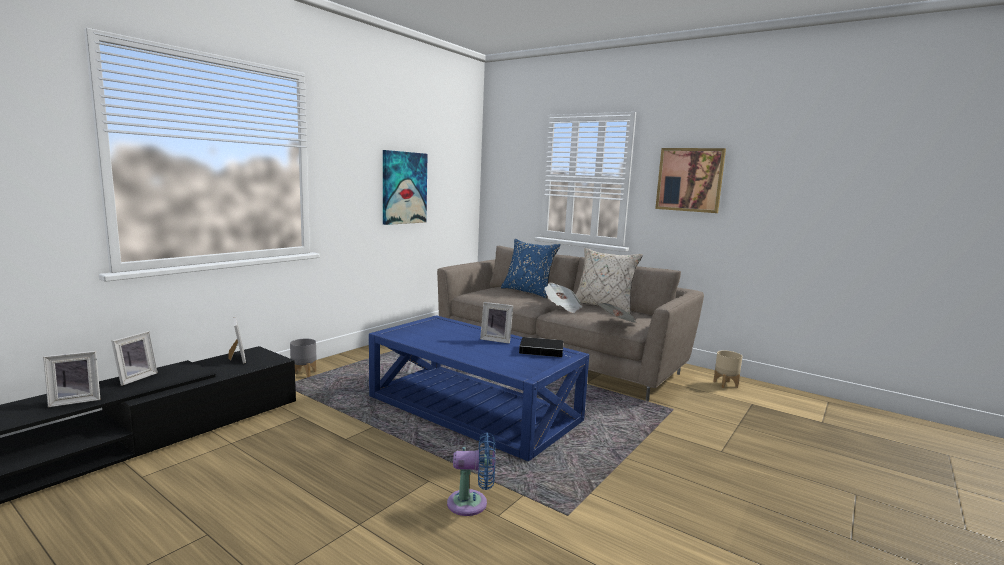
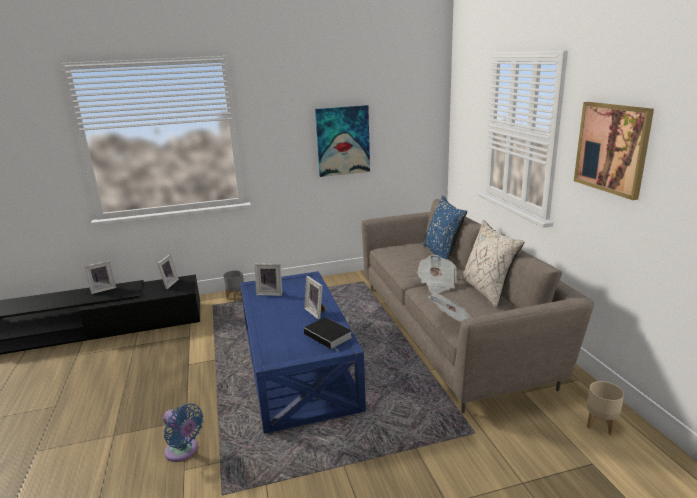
camera: 40 degrees right, 10 degrees up
picture frame [43,351,100,407] -> picture frame moved to [254,264,282,296]

